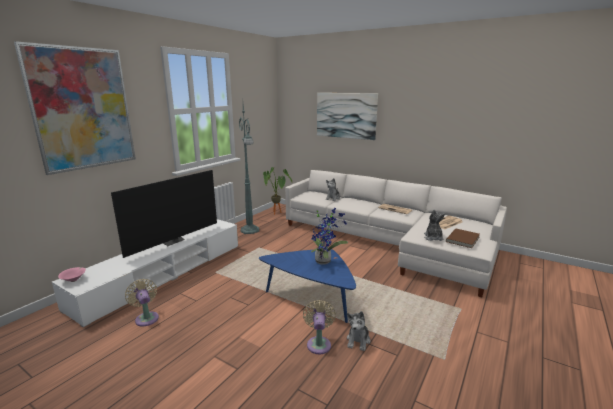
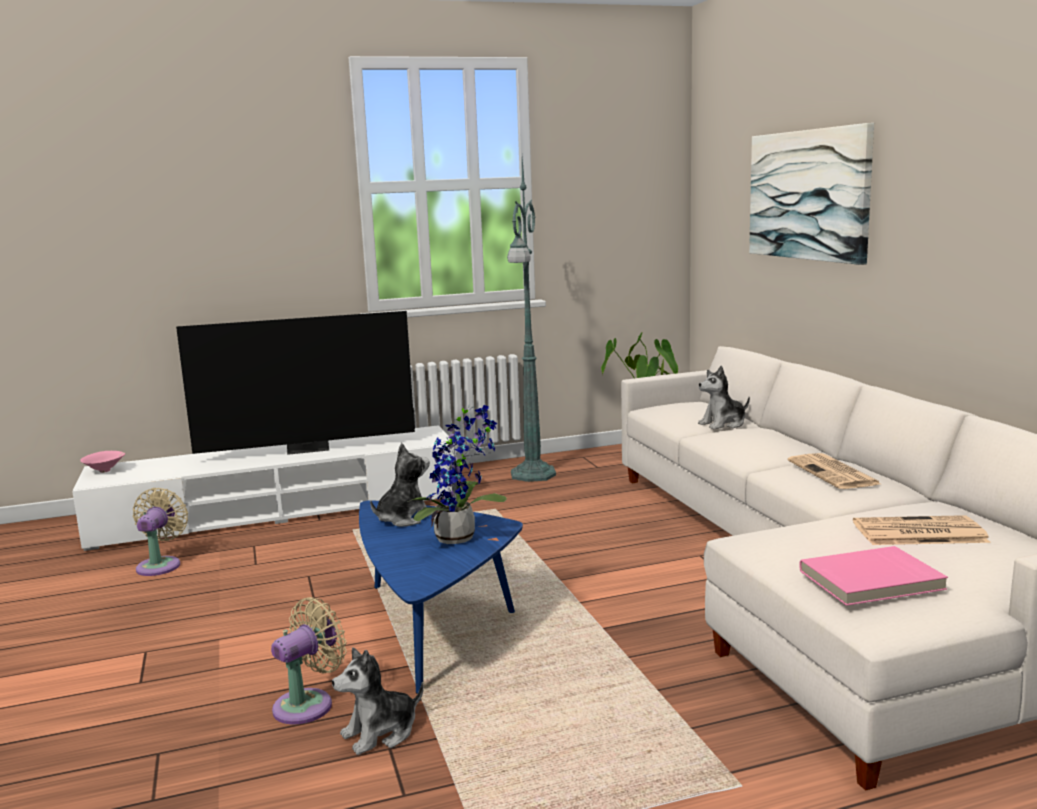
camera: 40 degrees right, 5 degrees down
picture [14,41,136,175] -> none
plush toy [424,209,445,241] -> plush toy moved to [370,443,433,527]
brown book [446,229,480,248] -> pink book [799,546,948,606]

